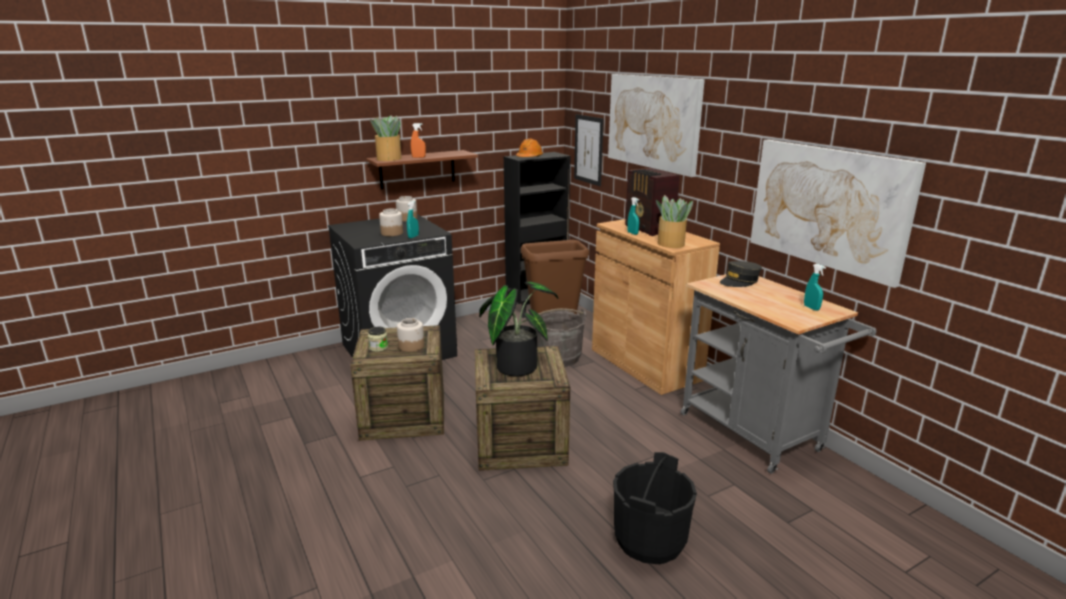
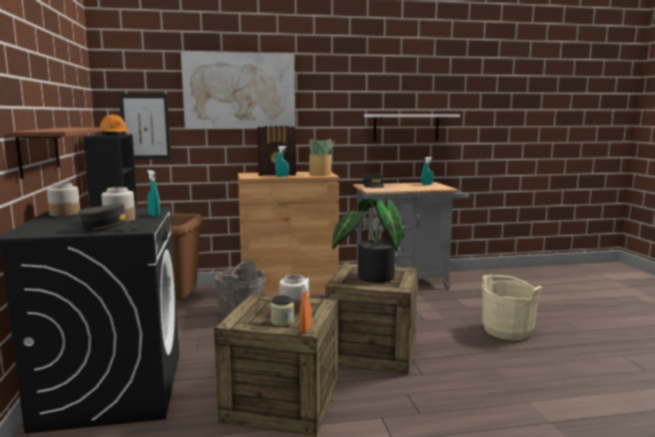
camera: 70 degrees left, 10 degrees down
potted plant [370,115,402,161] -> none
orange spray bottle [411,123,426,158] -> orange spray bottle moved to [300,278,312,333]
black bucket [613,452,697,564] -> beige bucket [482,274,542,340]
picture [750,140,926,288] -> white shelf [364,114,460,142]
none -> grey cap [78,203,140,232]

